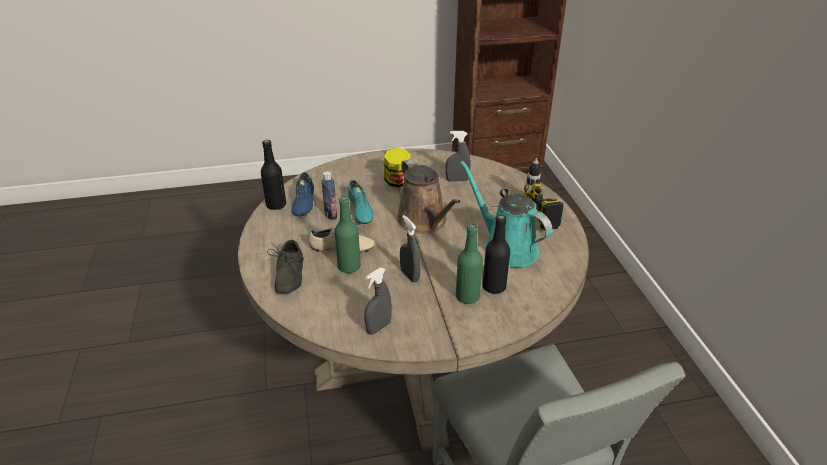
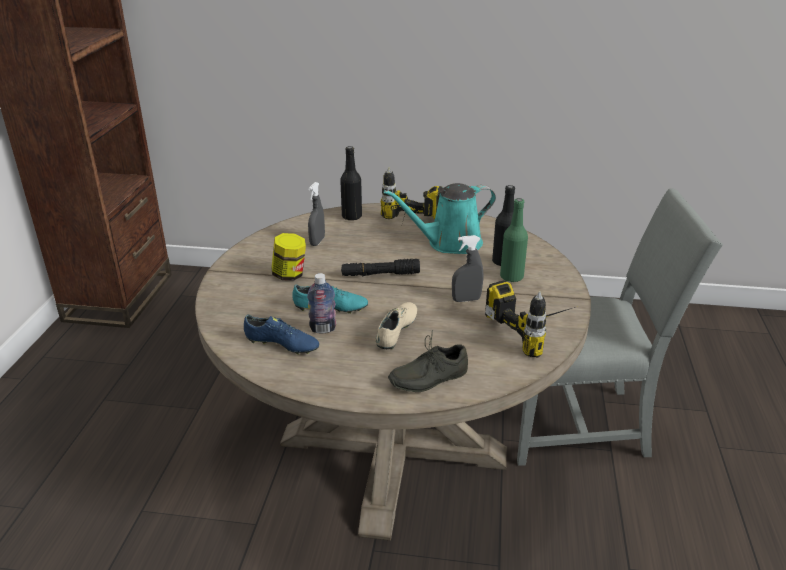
camera: 70 degrees left, 5 degrees down
black bottle [261,140,286,210] -> black bottle moved to [340,146,362,220]
grey shoe [267,240,304,294] -> grey shoe turned 135 degrees clockwise [388,330,468,392]
green bottle [335,196,361,273] -> none
grey spray bottle [364,268,392,335] -> power drill [485,280,575,357]
brown watering can [397,159,461,234] -> black flashlight [341,259,420,276]

